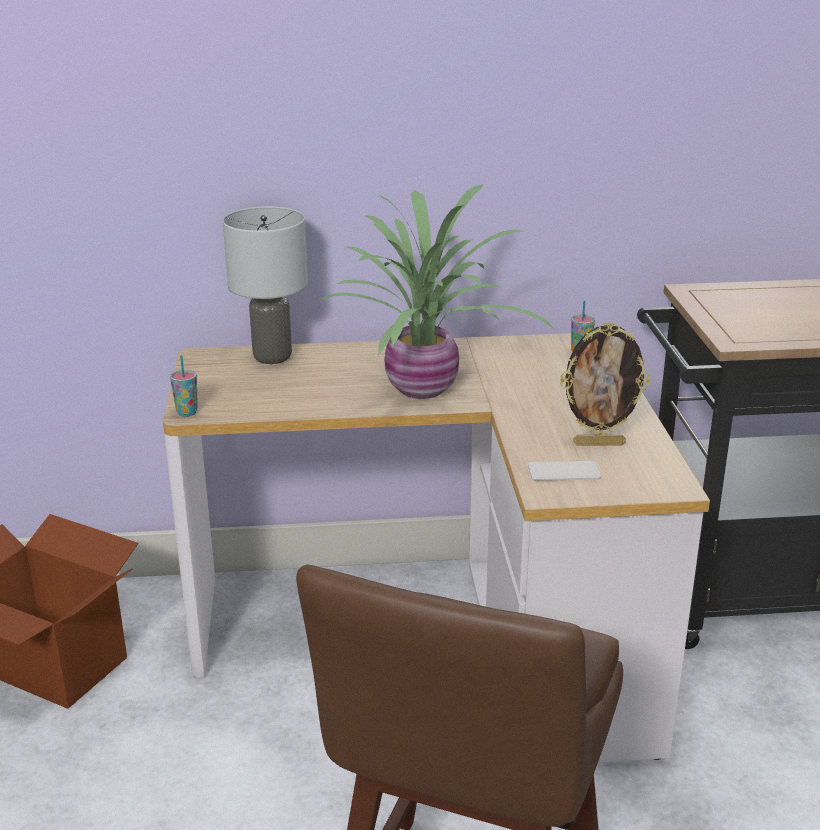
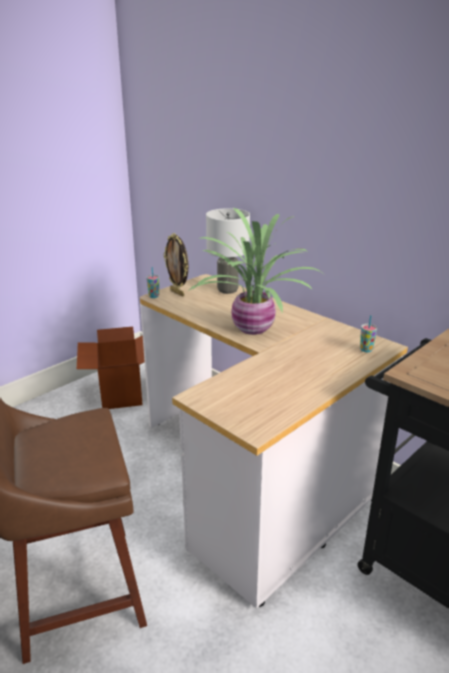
camera: 50 degrees right, 0 degrees up
phone [528,461,601,481] -> none
picture frame [560,322,650,446] -> picture frame moved to [163,233,188,296]

